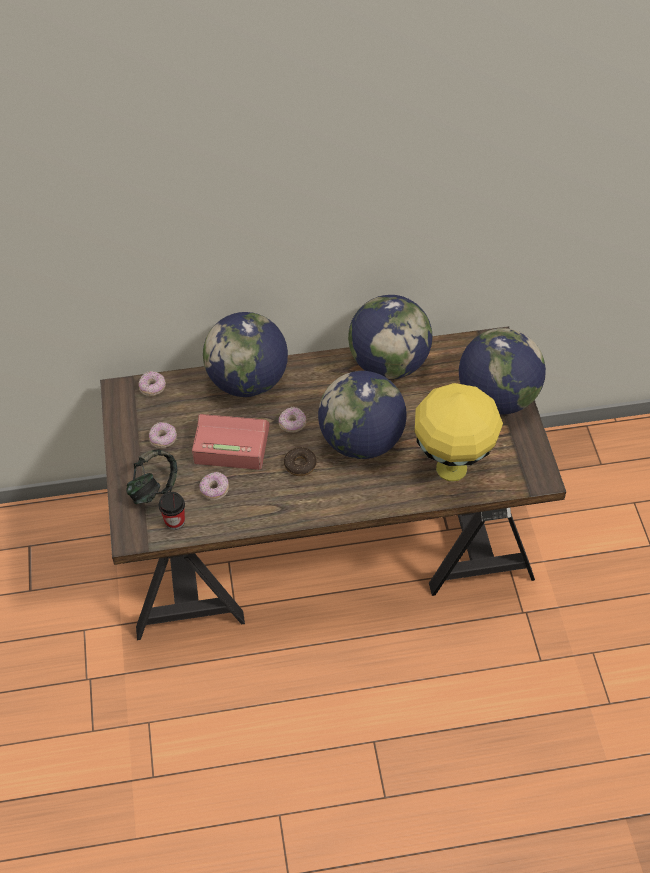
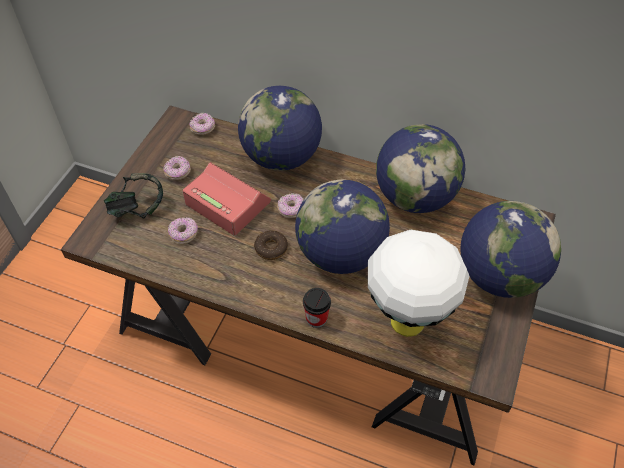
camera: 30 degrees right, 0 degrees up
cup [159,492,185,530] -> cup moved to [303,288,331,328]
yellow table lamp [415,383,503,481] -> white table lamp [368,230,469,337]

